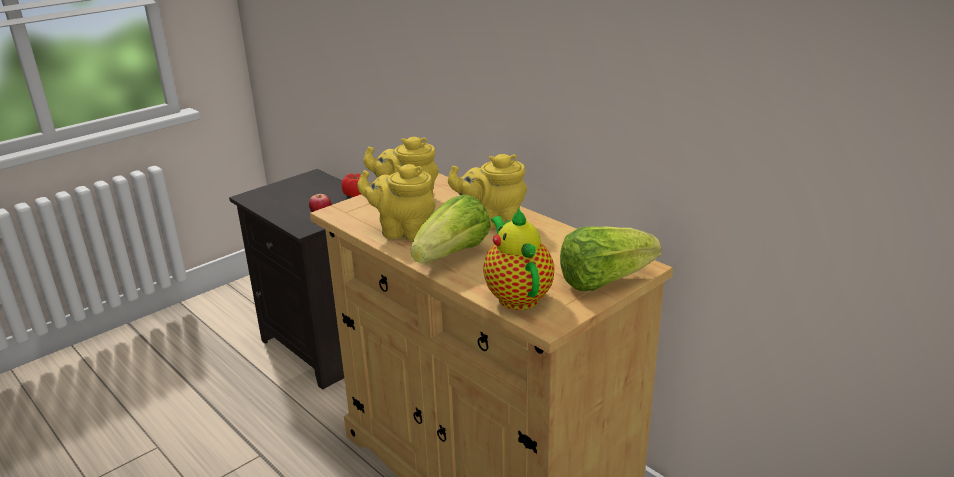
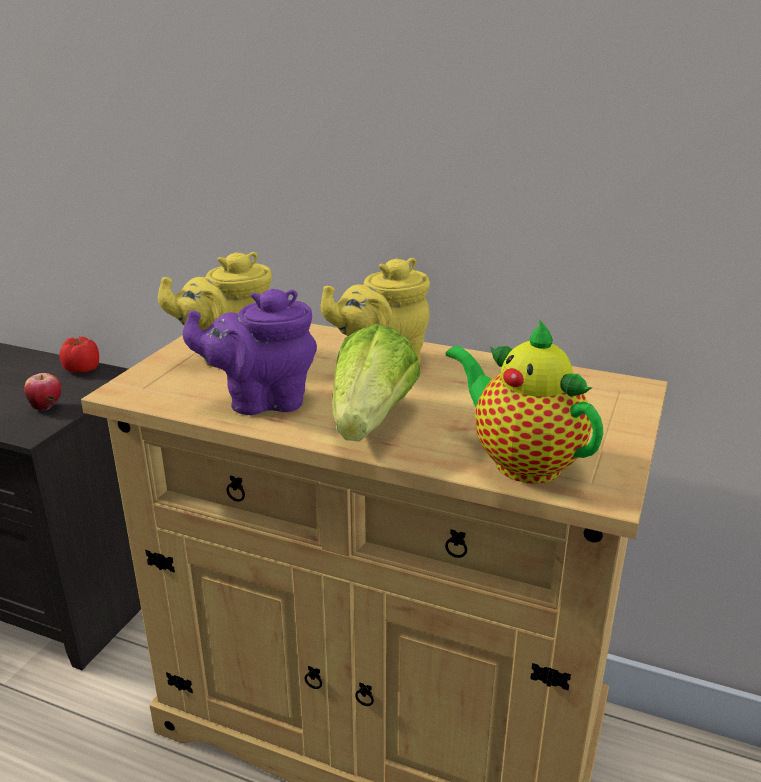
camera: 25 degrees left, 0 degrees up
yellow teapot [357,164,436,241] -> purple teapot [183,289,317,415]
lettuce [560,227,662,291] -> none

